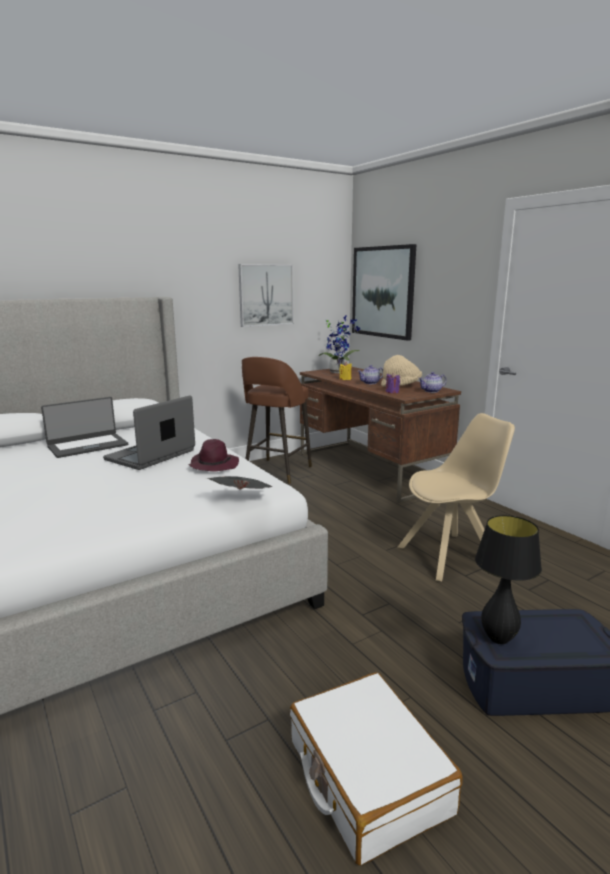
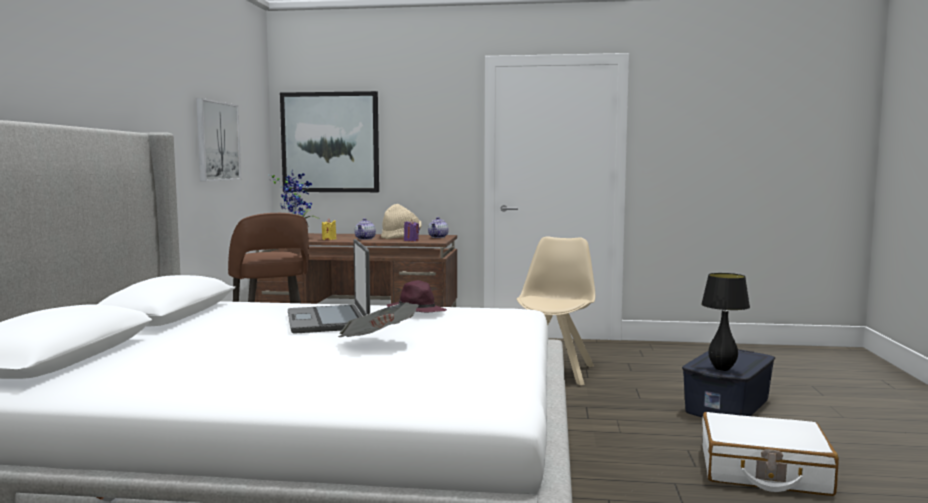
camera: 50 degrees left, 10 degrees down
laptop [41,397,128,458] -> none
newspaper [206,476,272,489] -> newspaper moved to [338,302,419,337]

